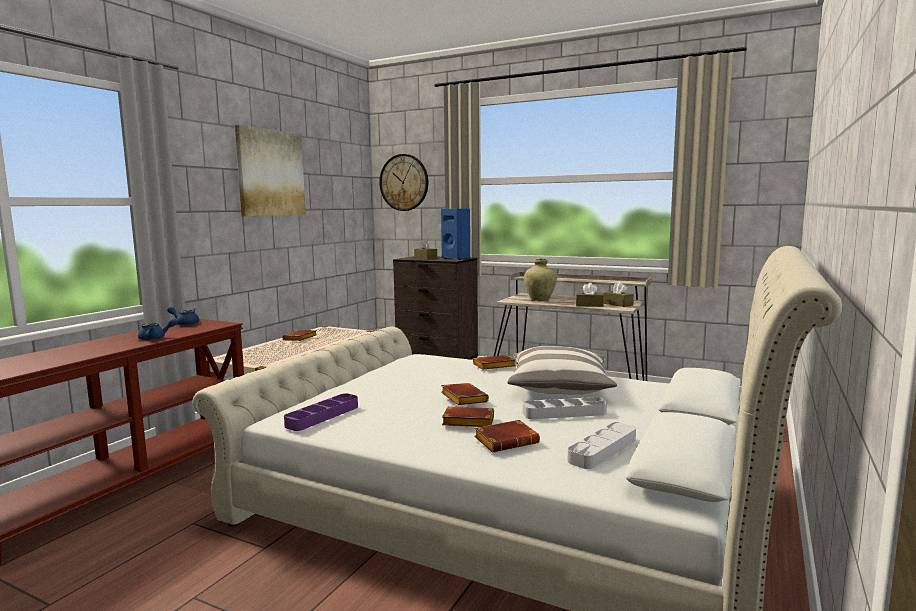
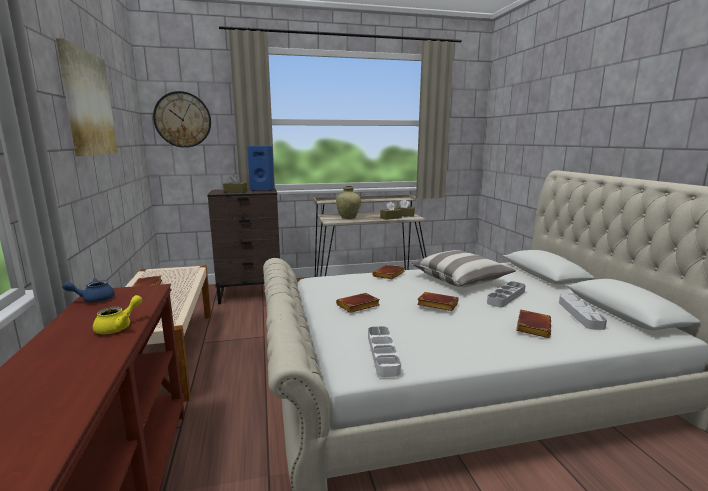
camera: 40 degrees left, 5 degrees up
blue teapot [138,318,178,340] -> yellow teapot [93,295,142,334]
purple tray [284,393,358,431] -> white tray [368,326,401,377]
brown book [442,407,494,427] -> brown book moved to [336,293,380,313]

